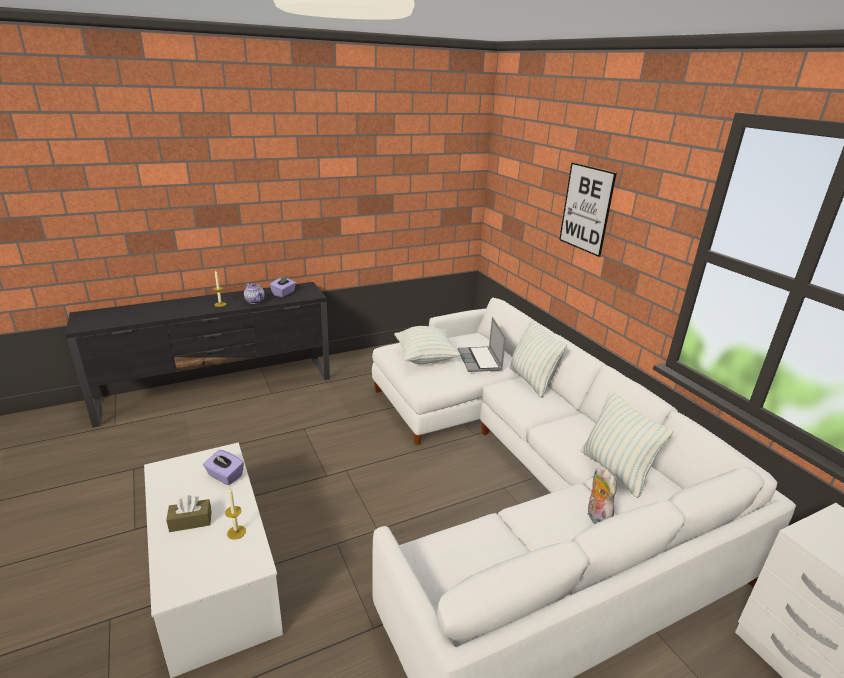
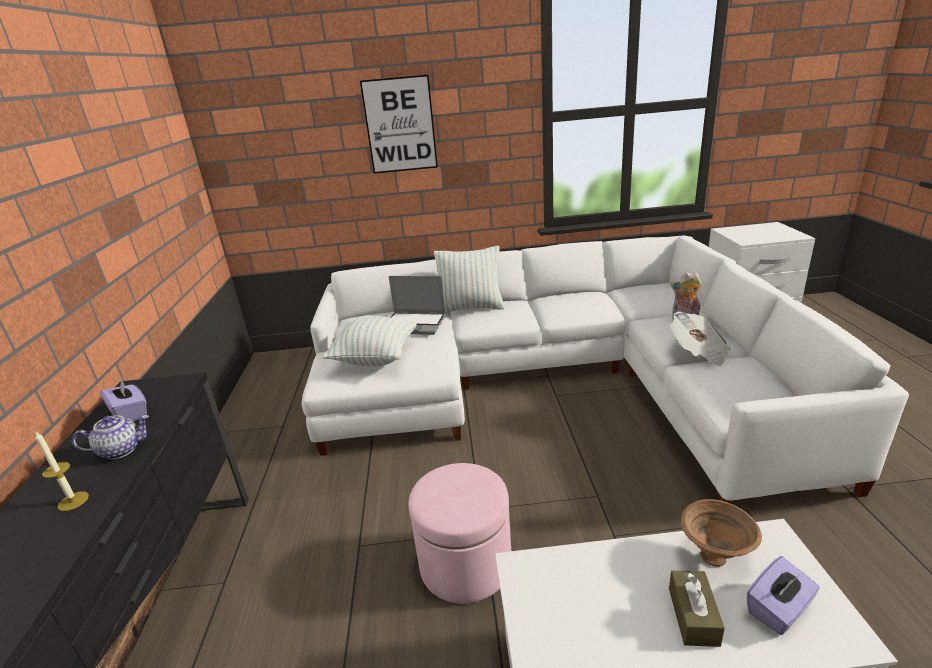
camera: 65 degrees left, 0 degrees up
purple tissue box [203,450,244,485] -> purple tissue box moved to [747,556,820,635]
candle [225,487,246,540] -> brown bowl [681,499,762,567]
pillow [581,390,673,498] -> none
none -> pink ottoman [409,463,511,604]
none -> newspaper [670,311,731,366]

